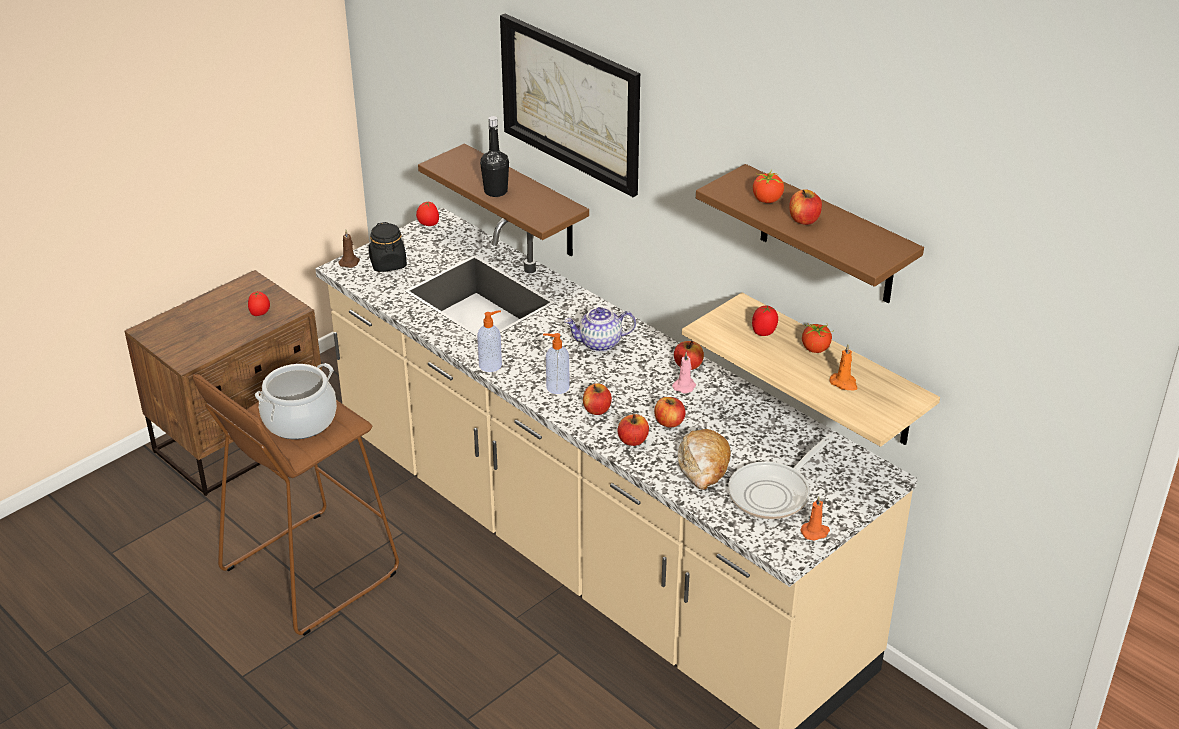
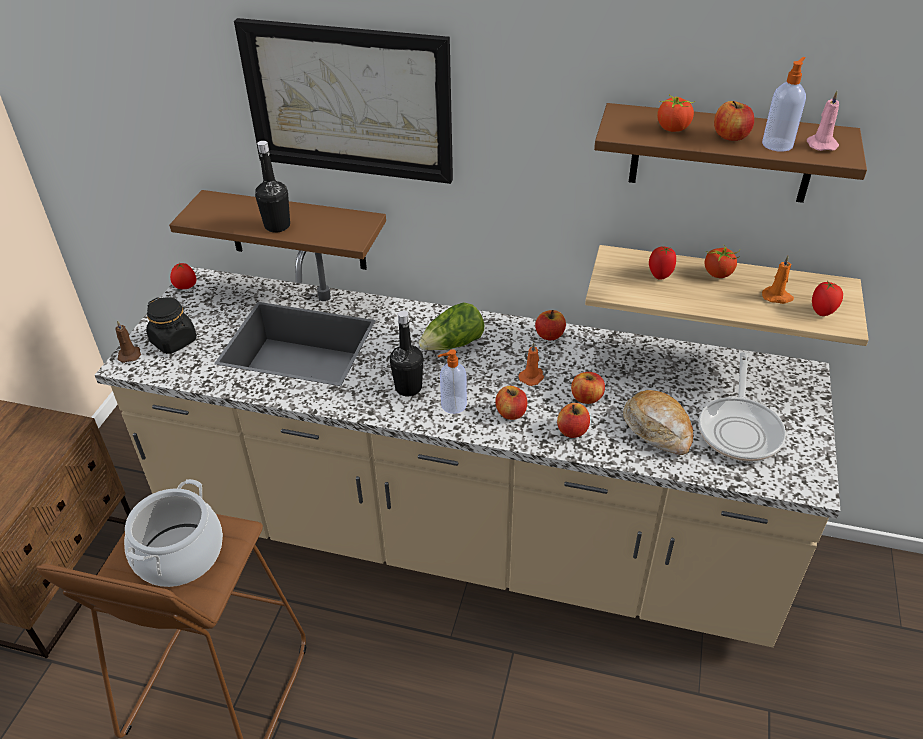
camera: 30 degrees left, 5 degrees up
tomato [248,291,270,316] -> tomato moved to [812,281,843,316]
soap dispenser [477,310,502,372] -> soap dispenser moved to [762,57,806,152]
teapot [564,307,636,352] -> lettuce [419,302,484,350]
pink candle [672,352,696,394] -> pink candle moved to [807,91,839,151]
orange candle [800,496,830,541] -> orange candle moved to [518,343,544,386]
none -> black bottle [390,311,423,396]

